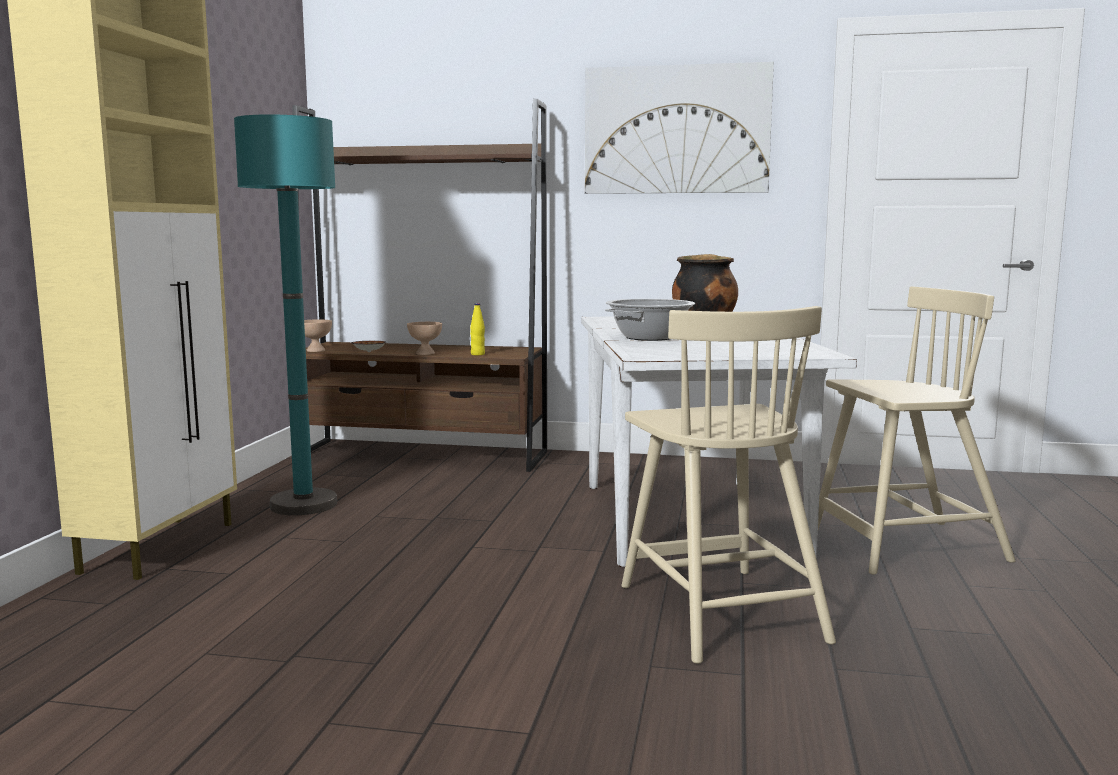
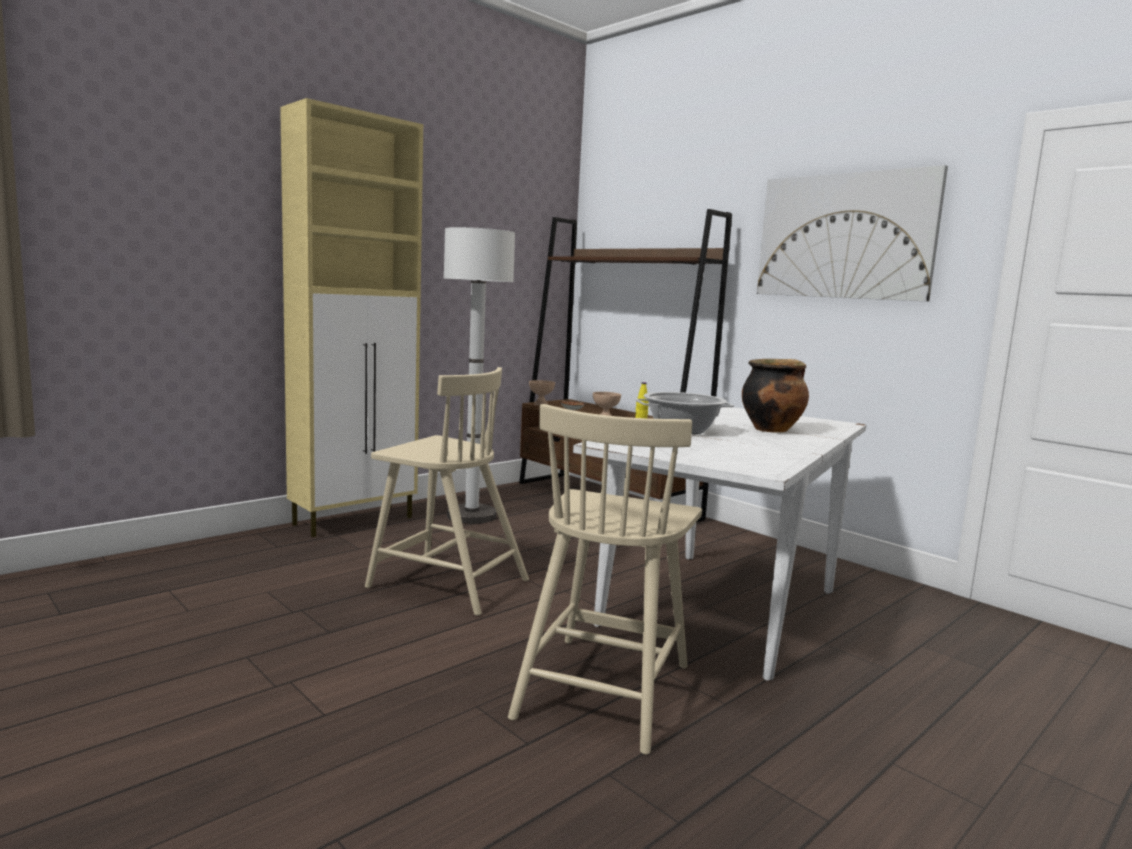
camera: 35 degrees right, 0 degrees up
turquoise floor lamp [234,114,337,515] -> white floor lamp [444,227,515,524]
beige chair [818,286,1016,575] -> beige chair moved to [365,367,529,616]

